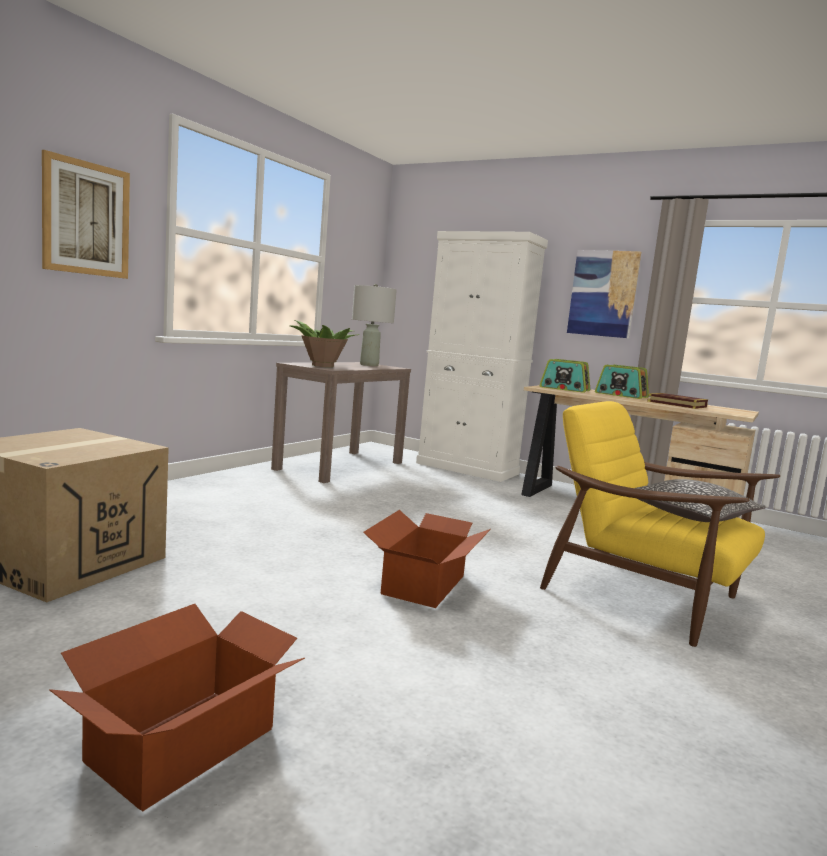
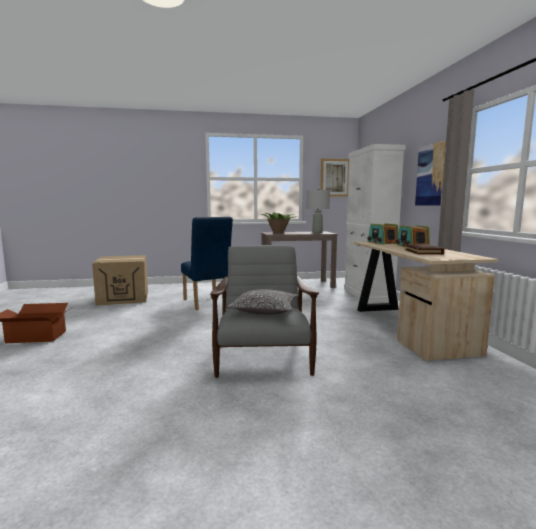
camera: 50 degrees right, 0 degrees up
picture [42,150,130,279] -> picture moved to [320,159,349,197]
cardboard box [363,510,491,608] -> none
yellow armchair [540,401,780,647] -> grey armchair [210,245,319,378]
none -> blue chair [181,217,233,310]

